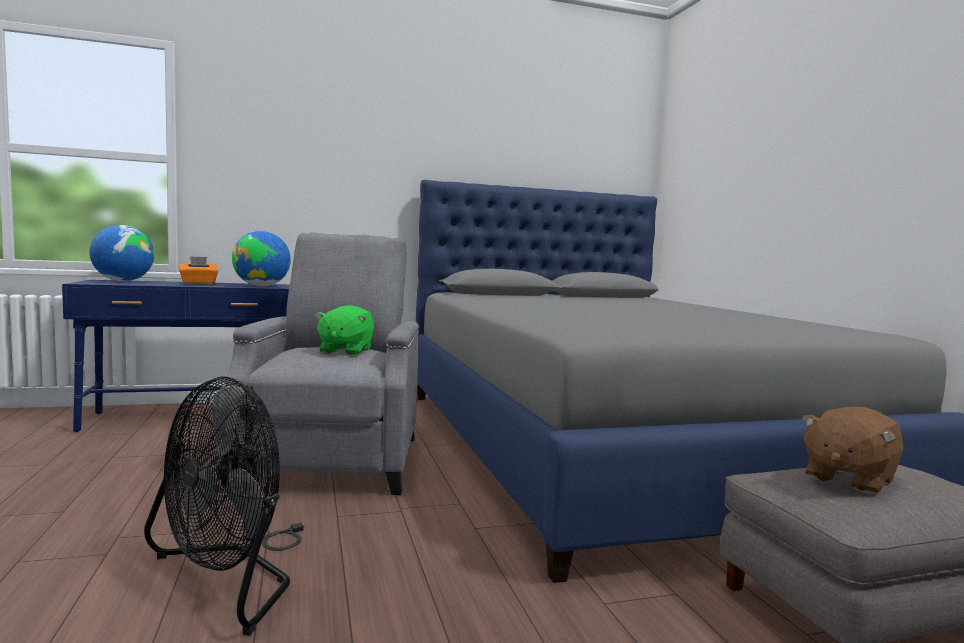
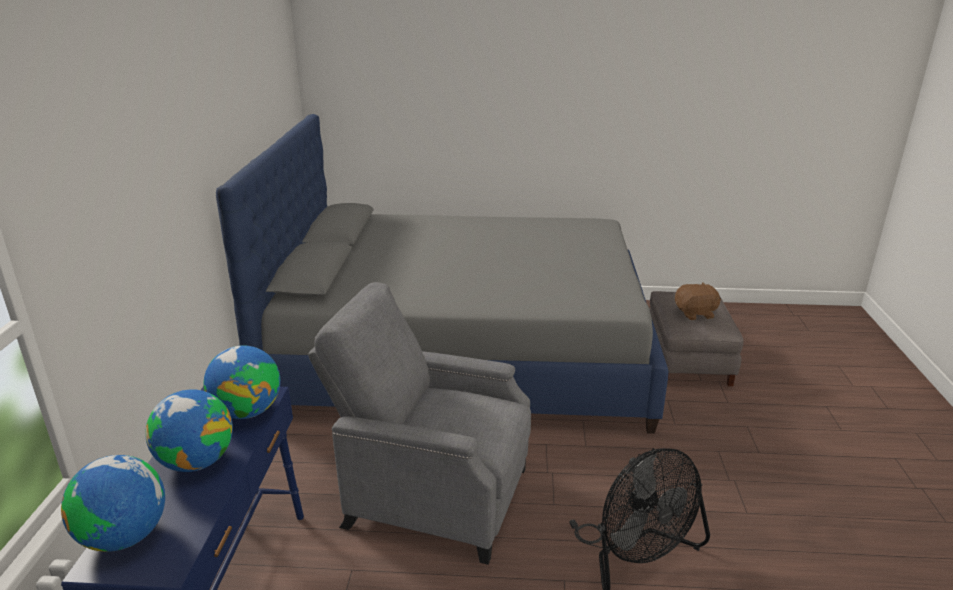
camera: 70 degrees left, 20 degrees up
orange tissue box [179,256,218,285] -> globe [145,389,233,472]
green plush toy [315,305,374,355] -> none
brown plush toy [802,407,904,494] -> brown plush toy turned 75 degrees counterclockwise [675,282,721,320]

